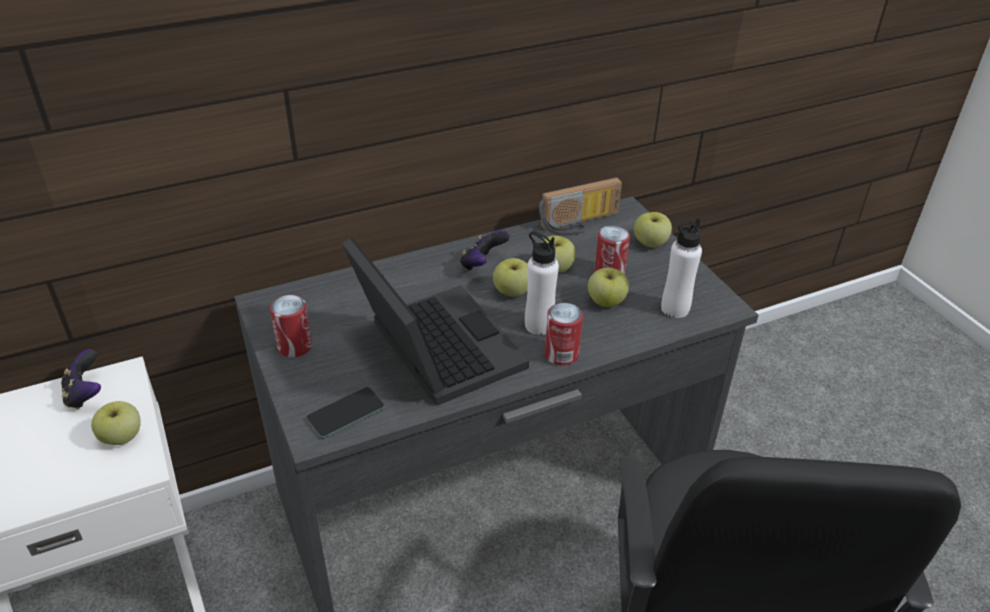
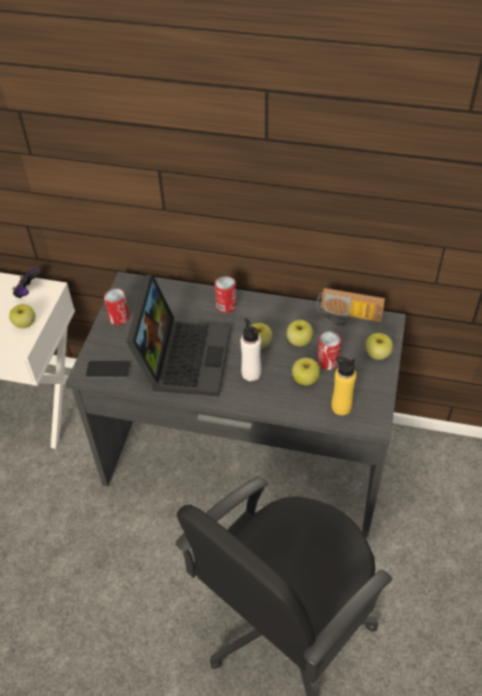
camera: 40 degrees right, 10 degrees up
game controller [460,230,510,271] -> none
can [545,303,583,366] -> can moved to [215,276,237,313]
white bottle [661,218,702,318] -> yellow bottle [331,357,357,415]

